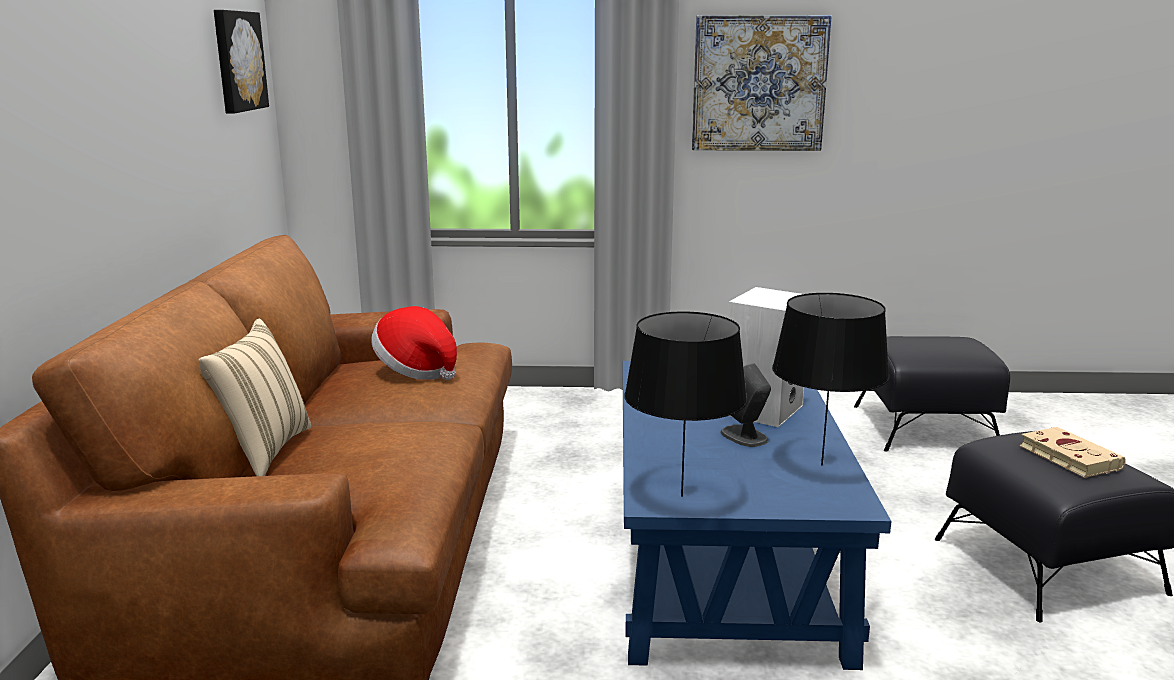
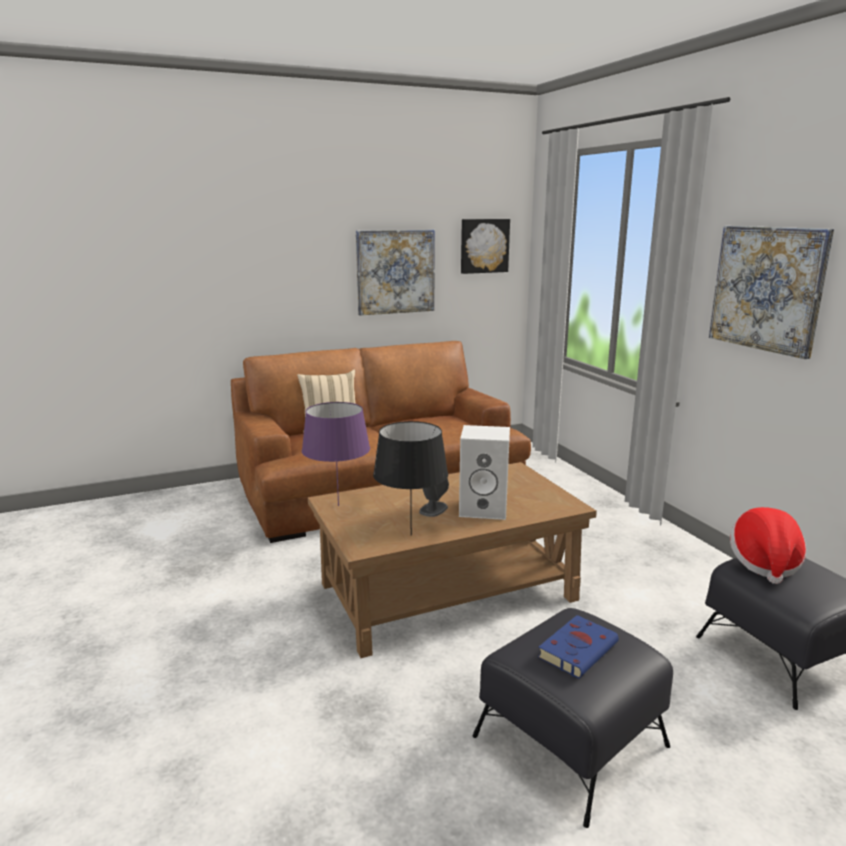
camera: 65 degrees right, 0 degrees up
hat [371,306,457,380] -> hat moved to [730,507,806,584]
blue coffee table [623,361,892,670] -> brown coffee table [308,462,597,658]
black table lamp [624,311,747,497] -> purple table lamp [302,402,370,506]
beige book [1019,427,1126,478] -> blue book [538,615,619,678]
none -> picture [356,230,435,315]

